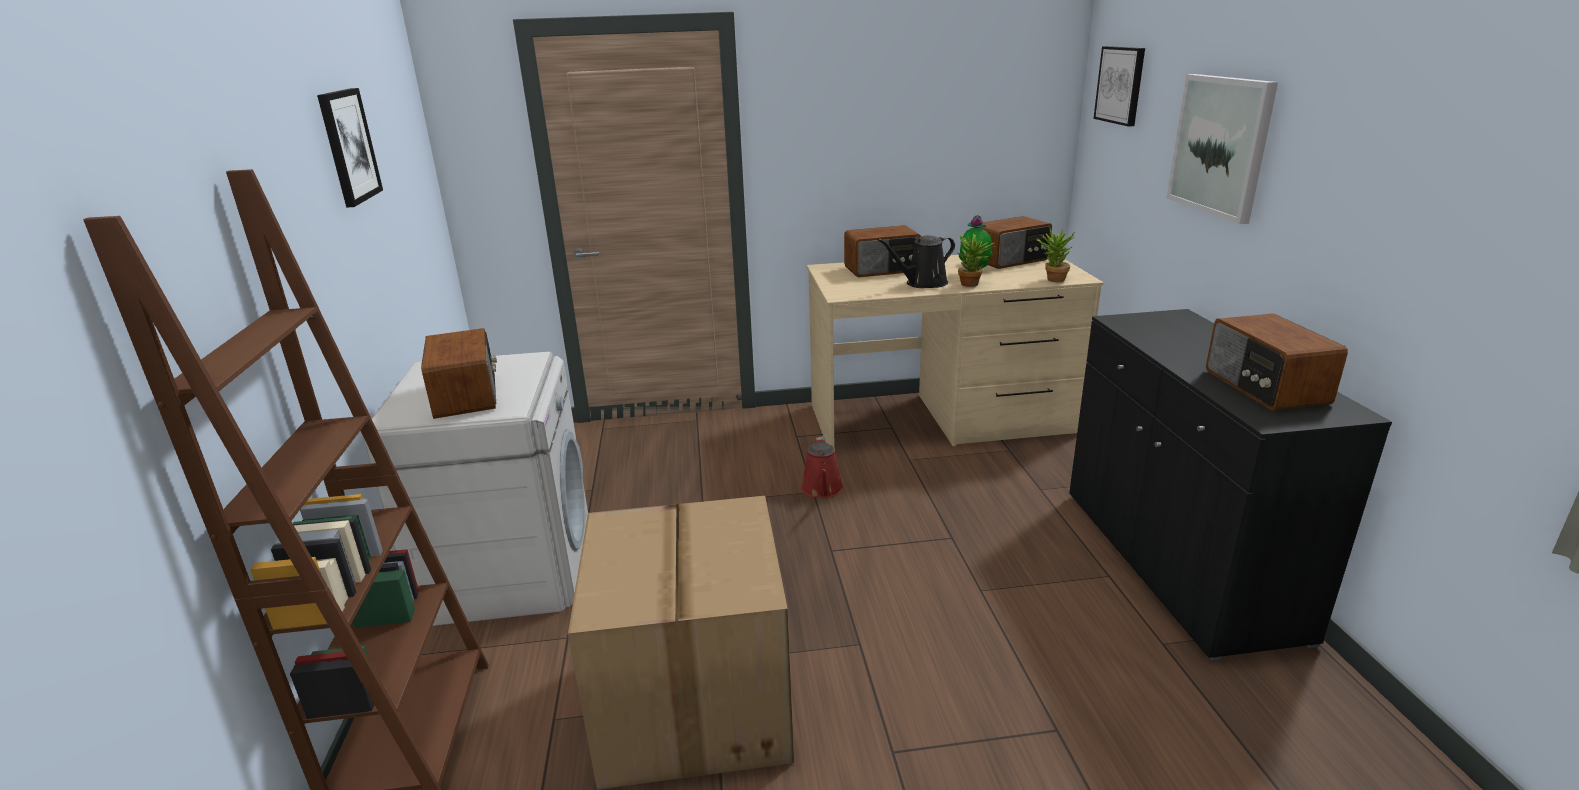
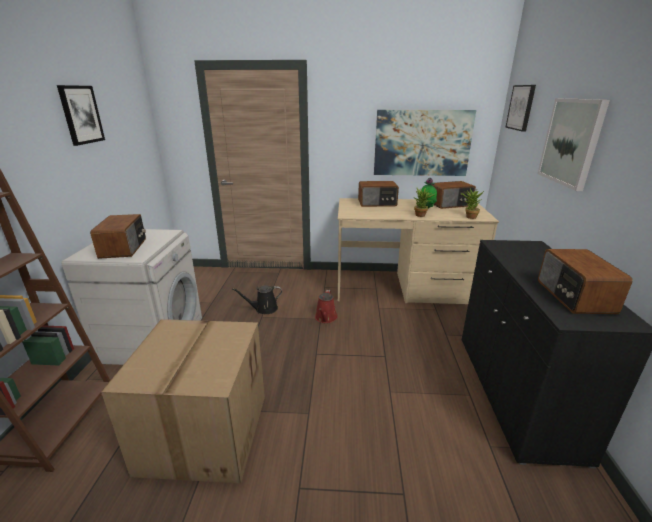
camera: 10 degrees right, 0 degrees up
black watering can [878,235,955,288] -> black watering can moved to [232,285,282,314]
none -> picture [374,110,476,176]

